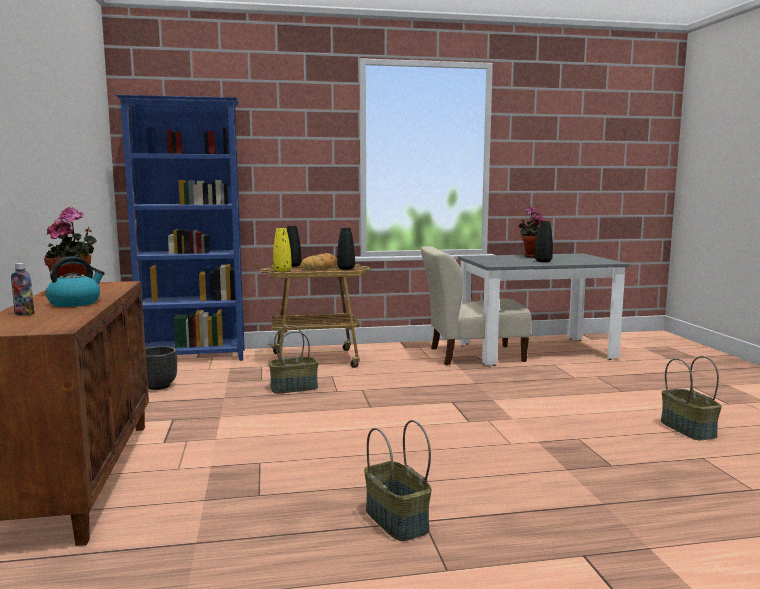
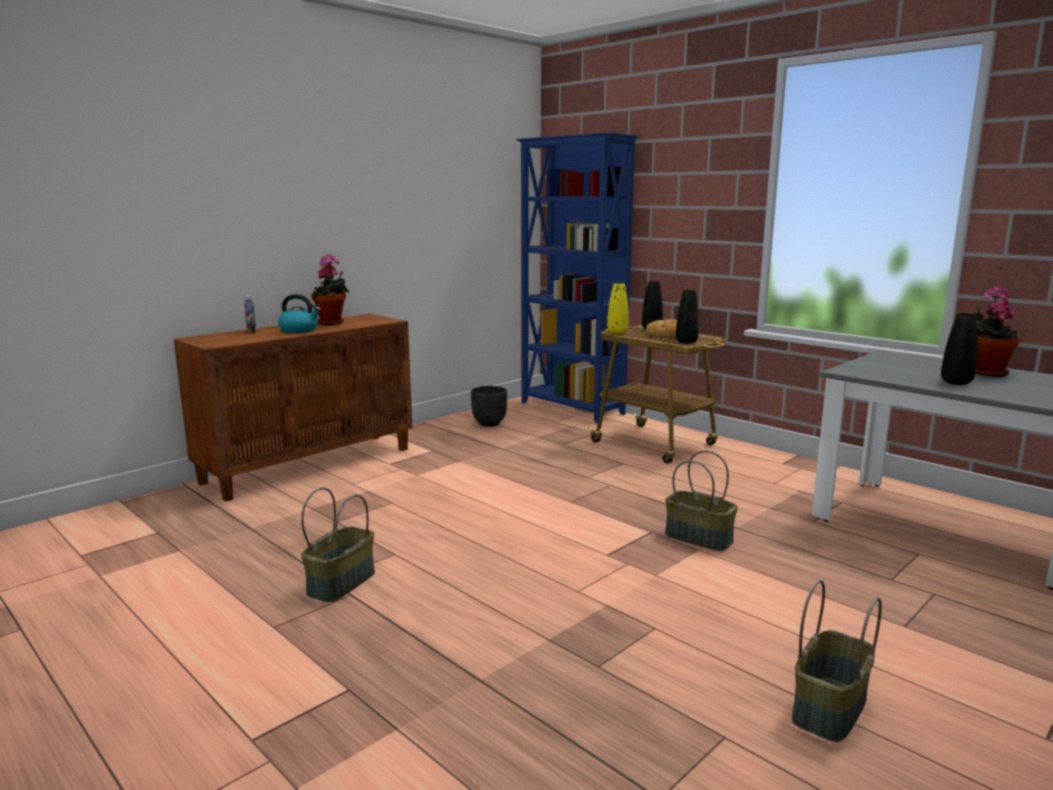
camera: 55 degrees right, 5 degrees up
basket [269,326,319,393] -> basket moved to [665,451,738,551]
beige chair [421,246,532,365] -> none

